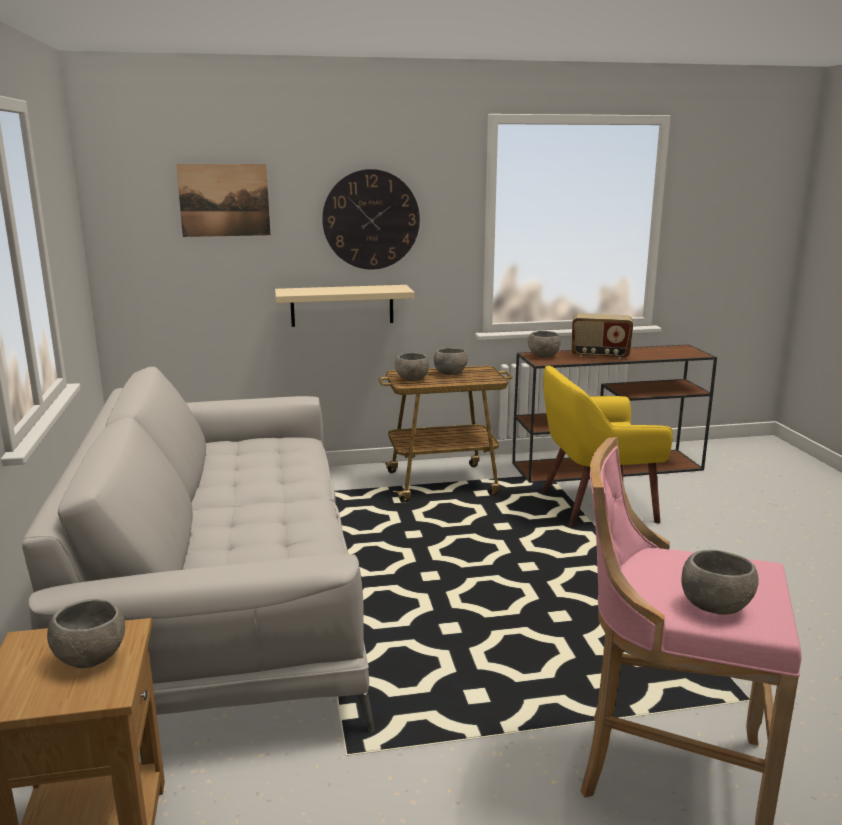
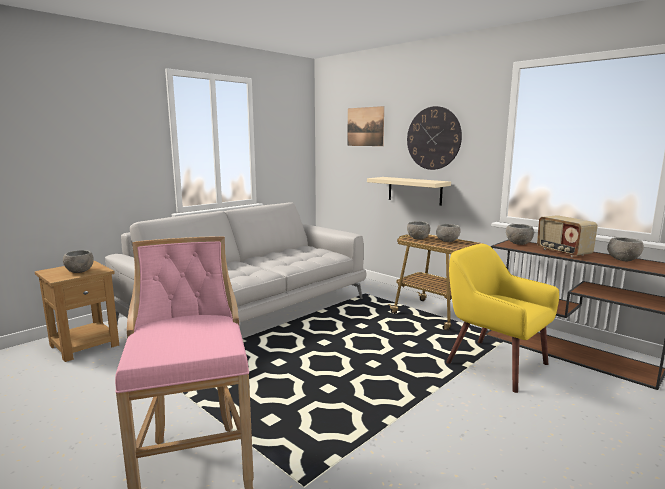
camera: 55 degrees right, 5 degrees down
grey bowl [682,550,759,615] -> grey bowl moved to [607,237,644,261]

